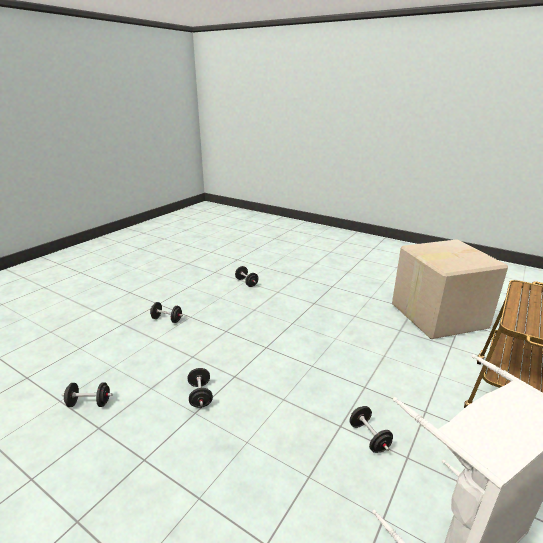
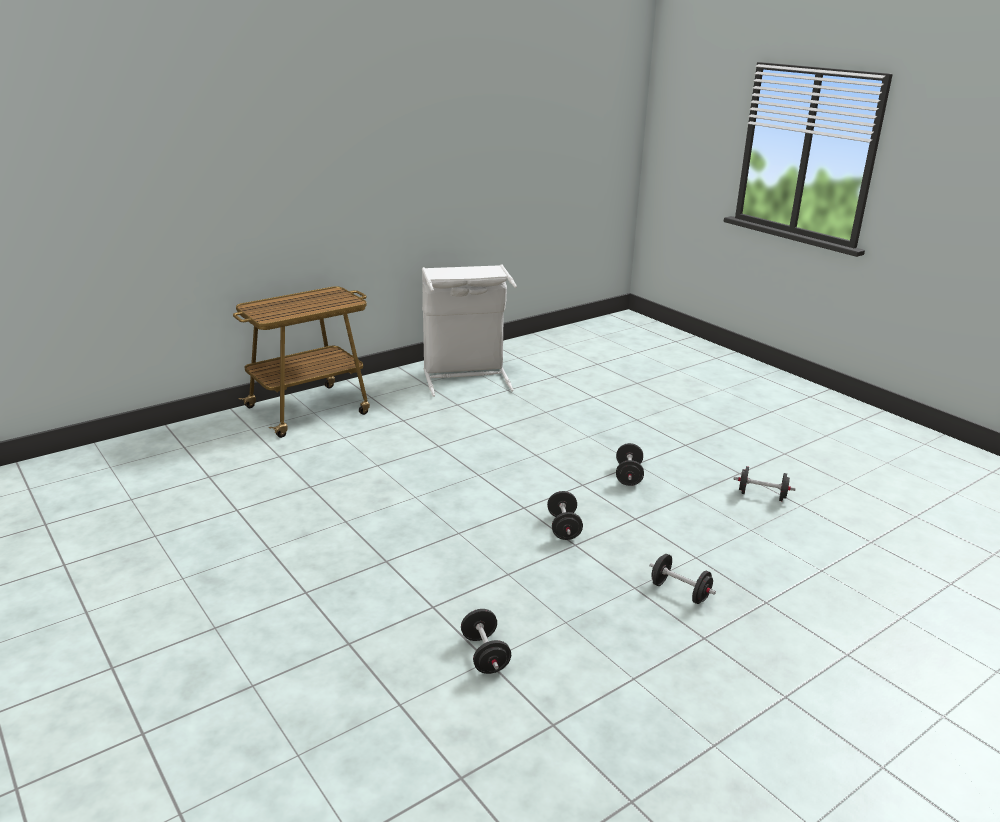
camera: 160 degrees left, 0 degrees up
black dumbbell [349,406,393,453] -> black dumbbell moved to [547,491,583,540]
cardboard box [392,239,508,339] -> none

